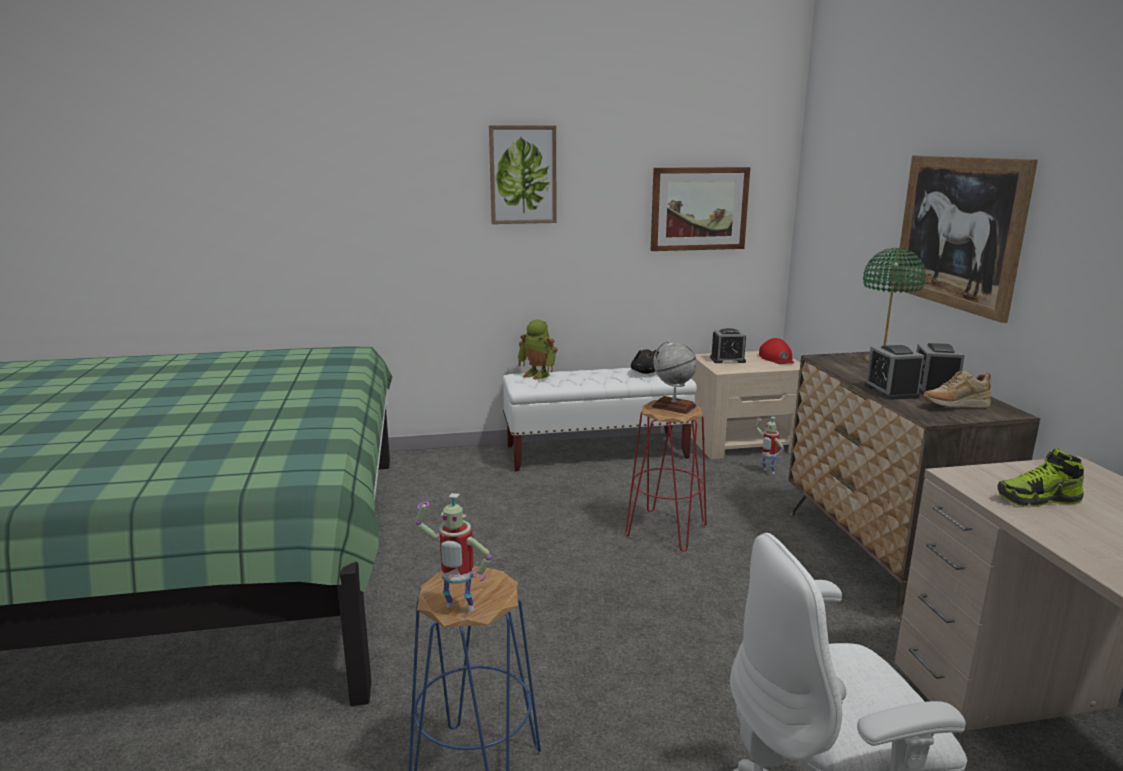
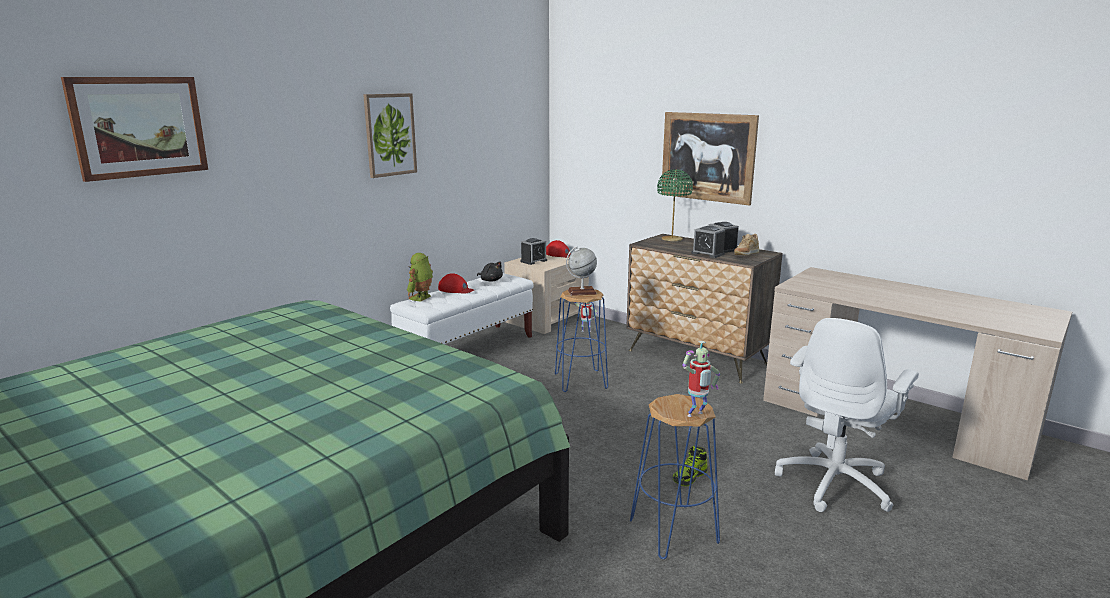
camera: 40 degrees left, 0 degrees up
toy robot [518,320,557,380] -> toy robot turned 120 degrees clockwise [407,253,433,302]
red stool [625,400,707,552] -> blue stool [555,289,608,392]
picture [651,167,750,251] -> picture moved to [61,77,208,182]
shoe [997,448,1084,507] -> shoe moved to [673,446,708,486]
none -> red cap [438,273,474,294]

